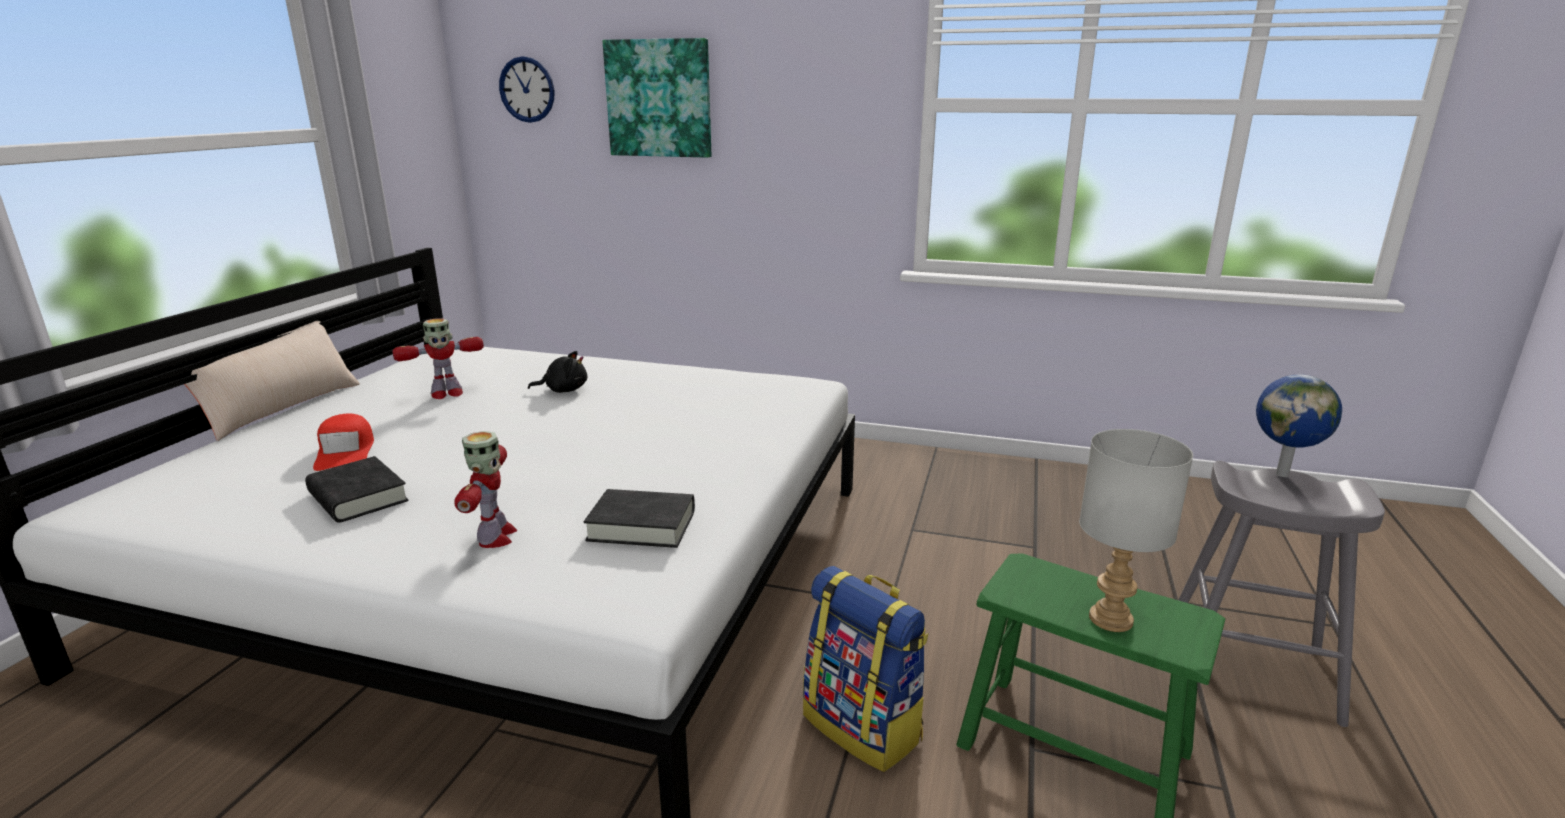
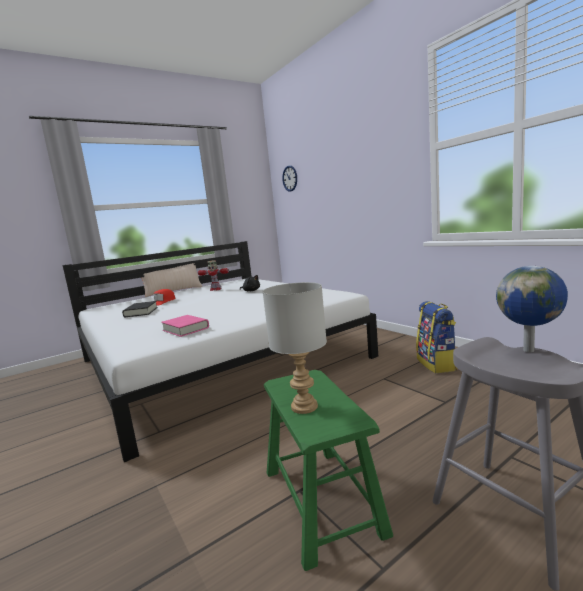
camera: 40 degrees right, 10 degrees down
toy robot [455,431,517,548] -> none
black book [584,489,695,548] -> pink book [161,315,209,337]
picture [603,38,711,158] -> none
backpack [803,566,929,772] -> backpack moved to [416,301,457,373]

